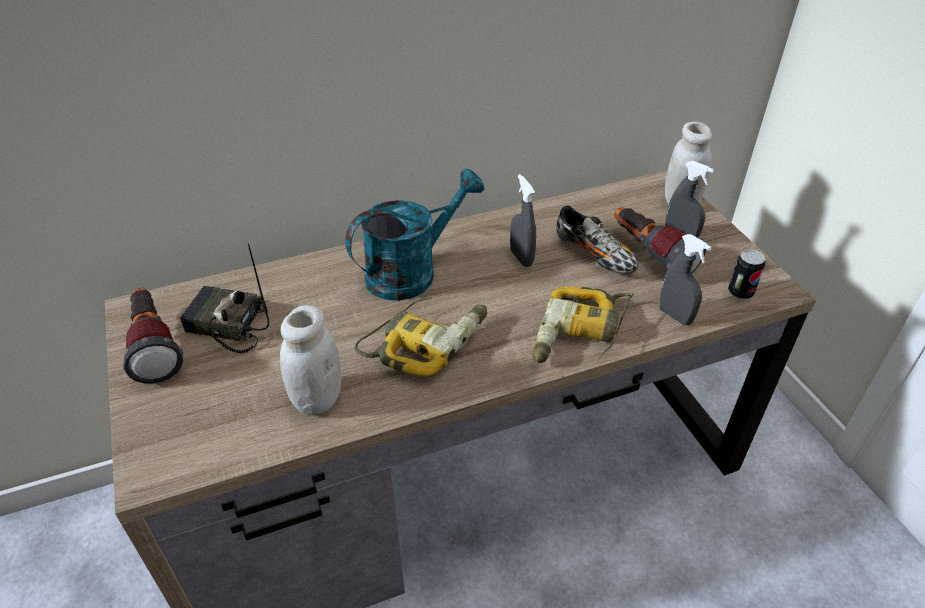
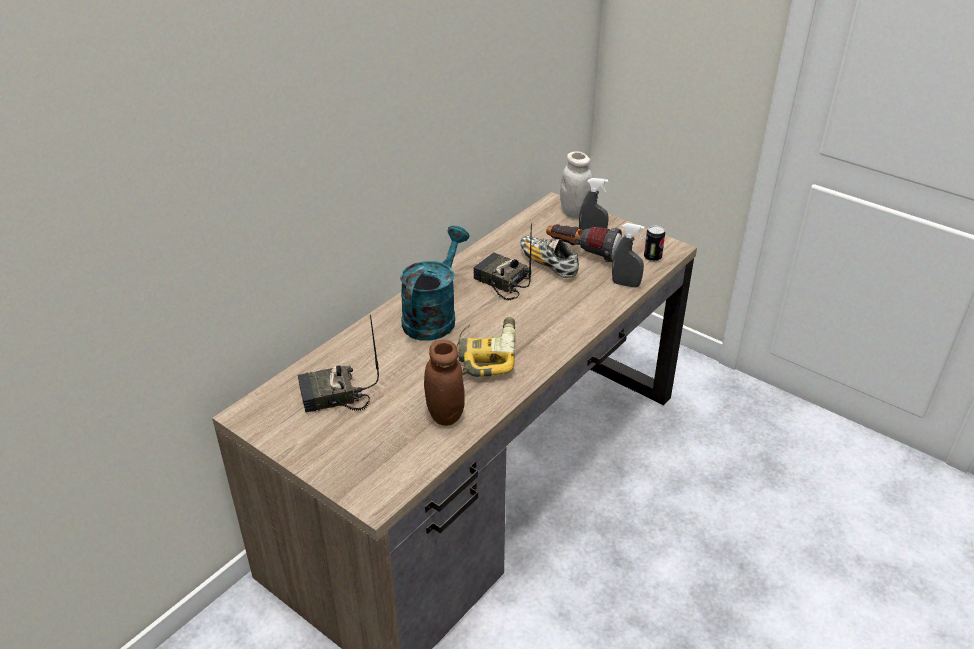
camera: 30 degrees left, 5 degrees down
flashlight [123,287,183,384] -> none
white jar [280,305,341,415] -> brown jar [424,340,465,426]
grey spray bottle [510,174,536,267] -> radio [473,223,532,300]
power drill [532,286,634,363] -> none
shoe [557,205,639,274] -> shoe turned 150 degrees counterclockwise [520,236,579,278]

